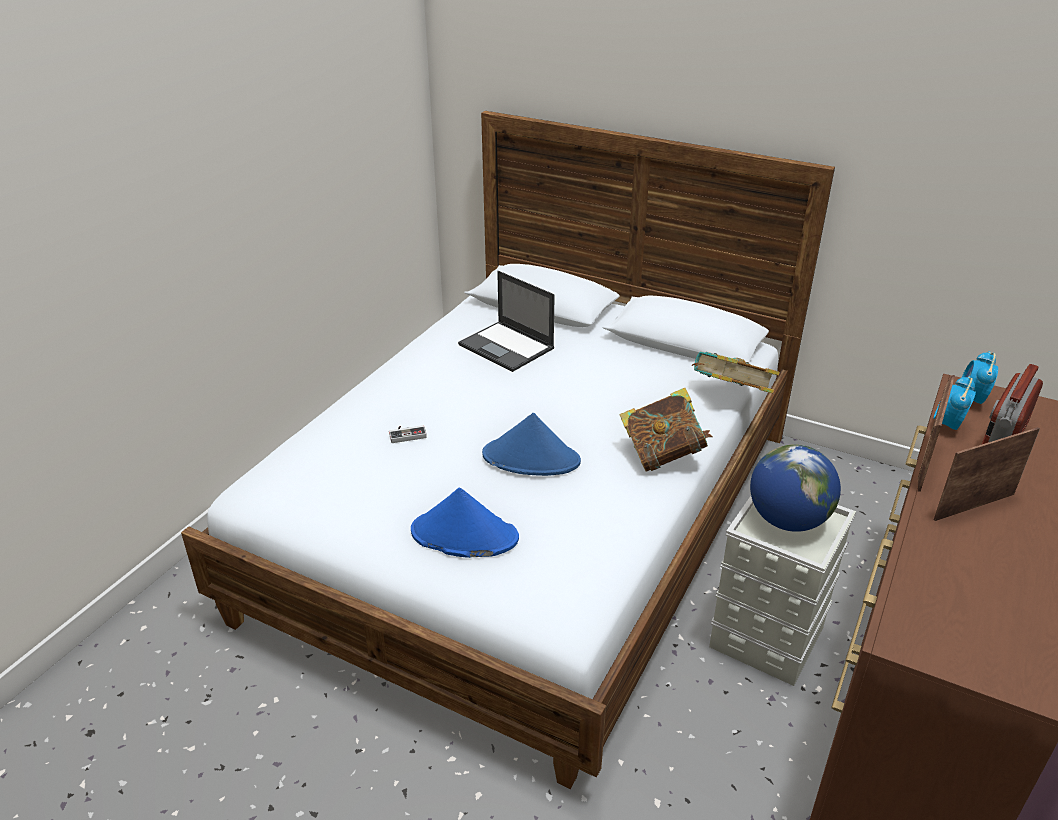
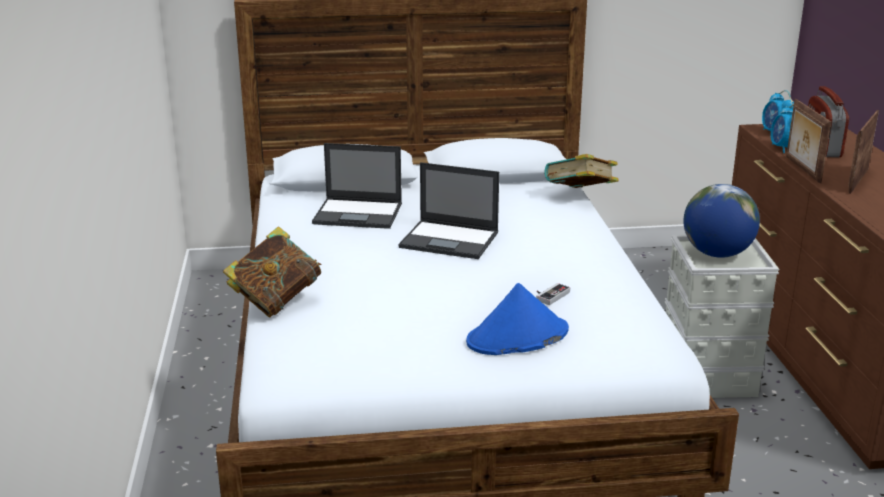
camera: 35 degrees left, 10 degrees down
game controller [389,425,427,443] -> game controller moved to [536,283,570,305]
blue hat [482,413,581,476] -> none
book [620,388,713,472] -> book moved to [223,226,321,317]
none -> laptop [398,162,499,259]

